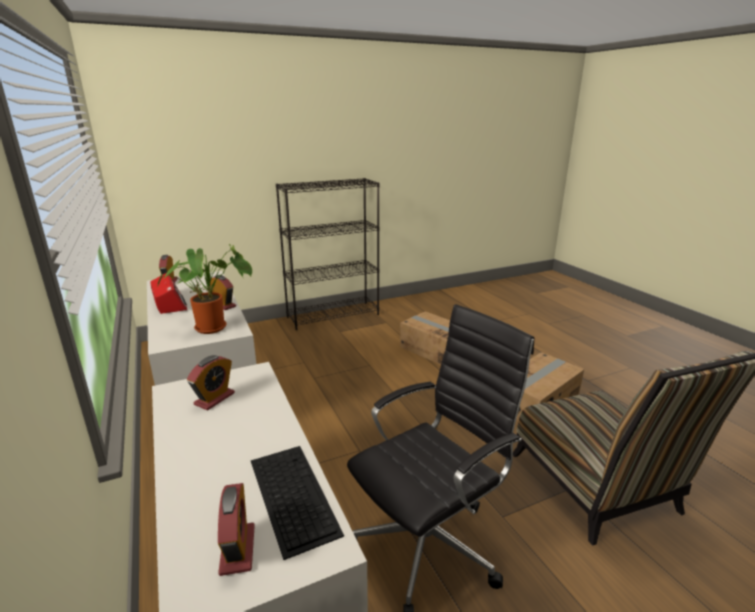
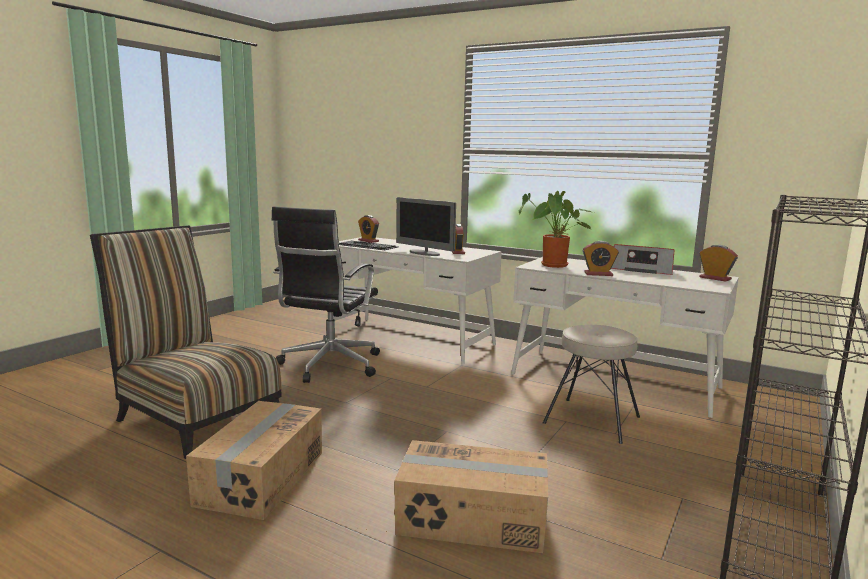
camera: 145 degrees right, 10 degrees down
none -> monitor [396,197,456,256]
none -> beige stool [543,325,640,444]

